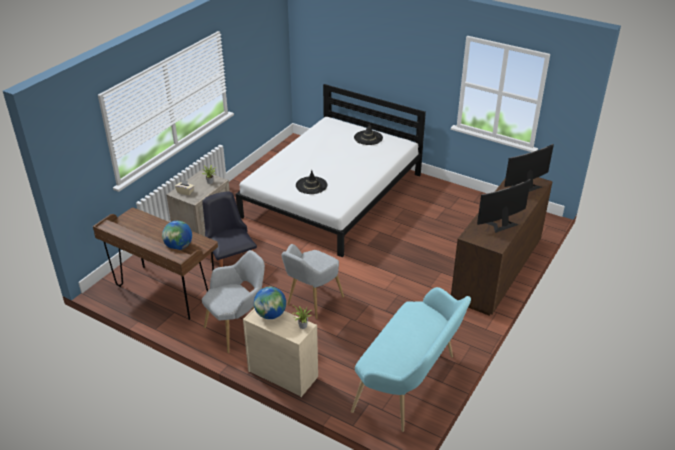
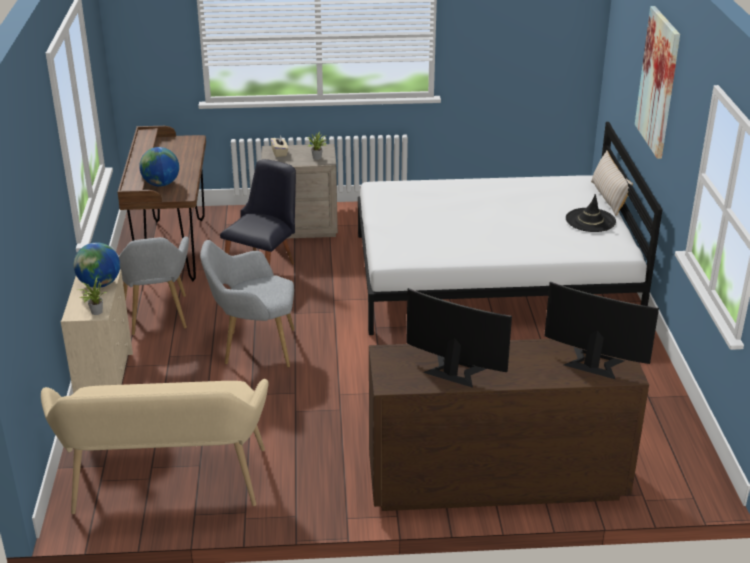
camera: 55 degrees right, 5 degrees down
grey armchair [202,250,265,353] -> grey armchair turned 60 degrees clockwise [108,236,189,335]
black hat [296,170,327,194] -> none
turquoise bench [351,287,471,432] -> beige bench [41,379,269,514]
none -> beige pillow [591,151,633,216]
none -> picture [635,6,680,159]

